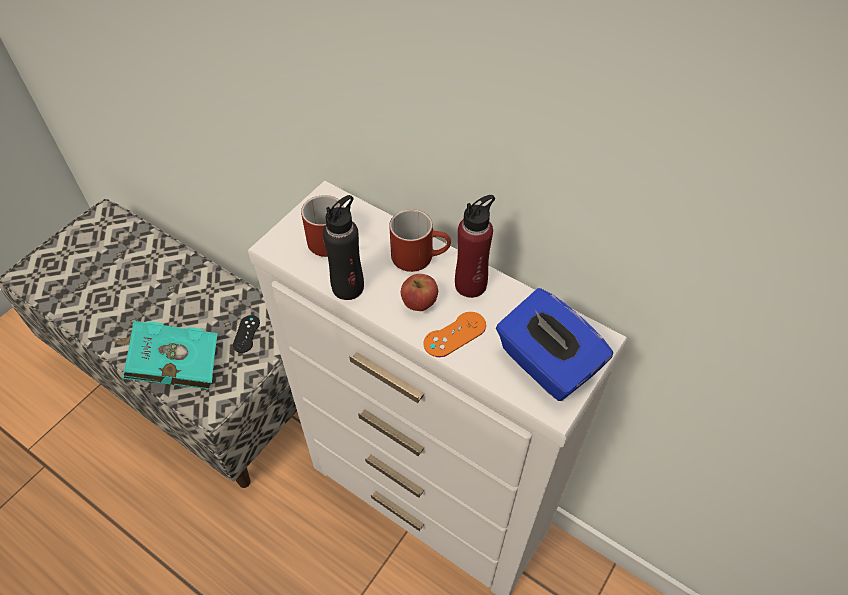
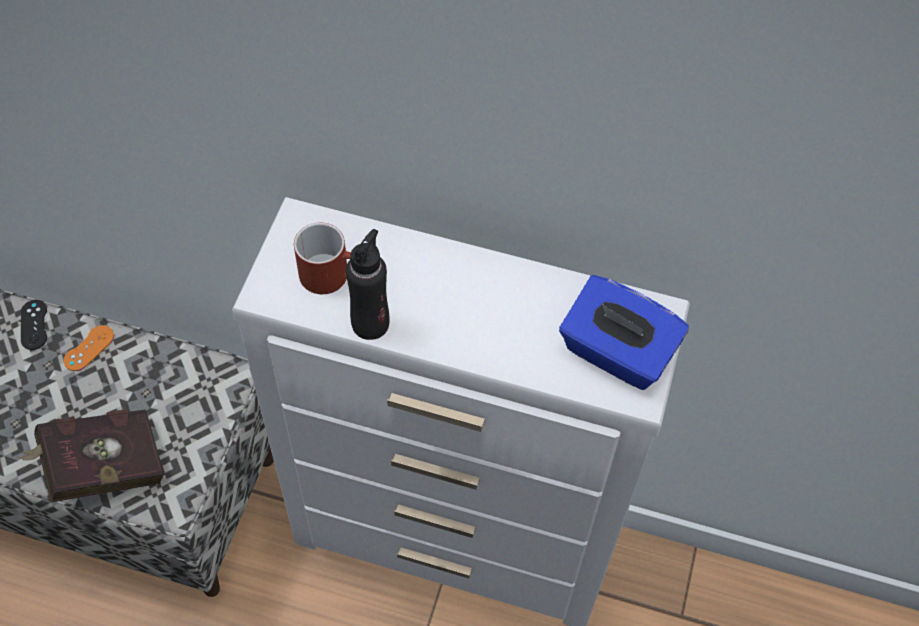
camera: 20 degrees left, 5 degrees up
turquoise book [113,321,218,389] -> red book [18,409,165,502]
black game controller [233,315,260,353] -> black game controller moved to [21,300,47,350]
red mug [389,209,451,272] -> none
apple [401,274,438,311] -> none
orange game controller [424,312,486,357] -> orange game controller moved to [63,325,114,371]
red bottle [455,195,495,298] -> none

